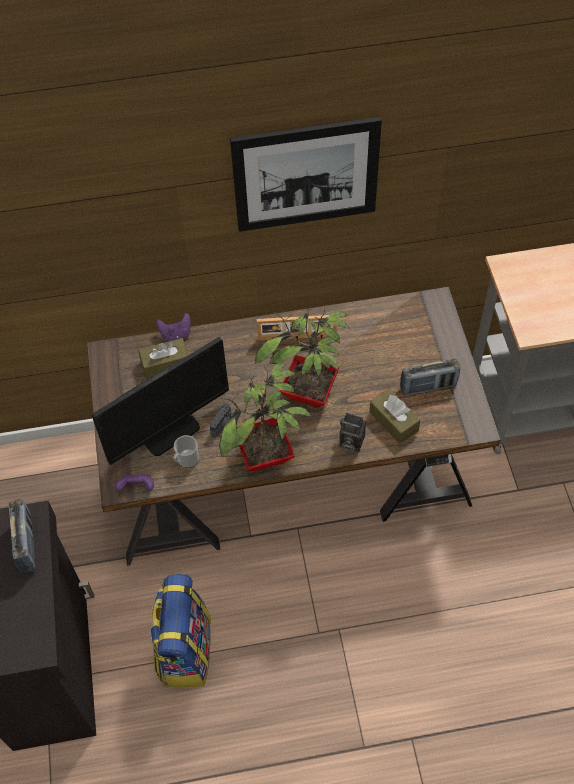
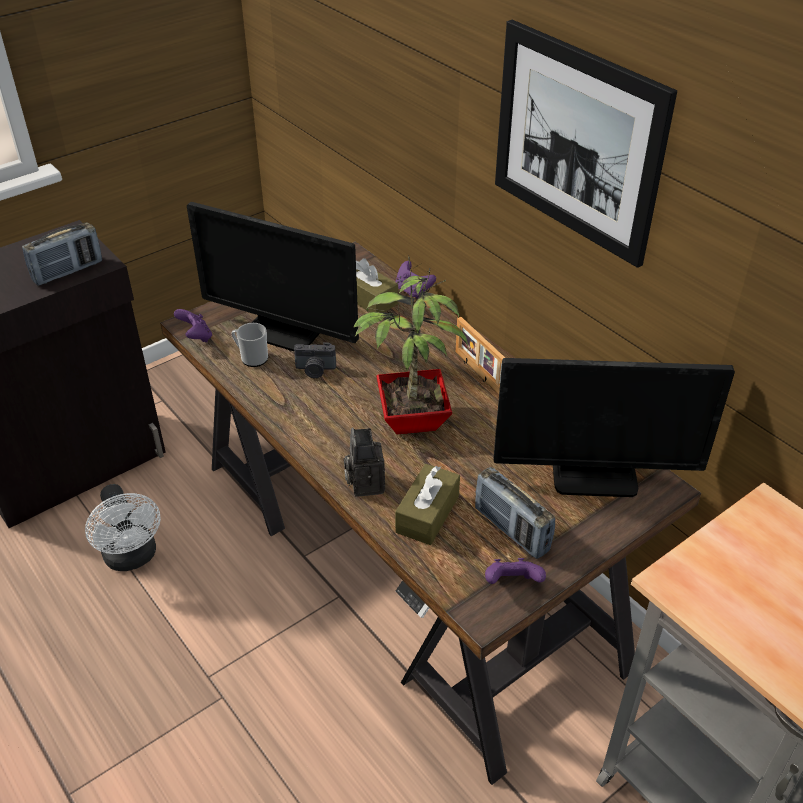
camera: 60 degrees right, 15 degrees down
backpack [150,574,211,687] -> white fan [85,484,161,571]
potted plant [219,362,311,471] -> none
none -> purple game controller [485,558,546,584]
none -> monitor [494,358,735,497]

